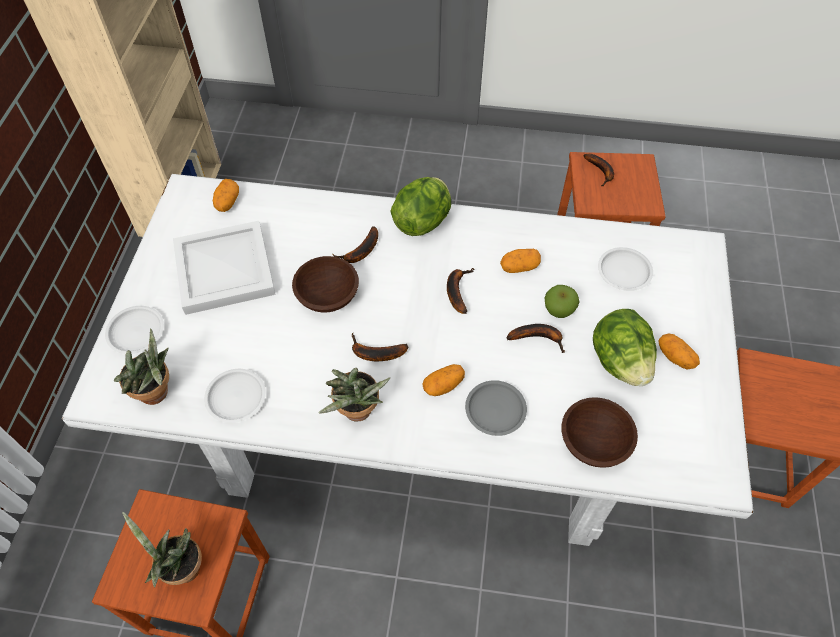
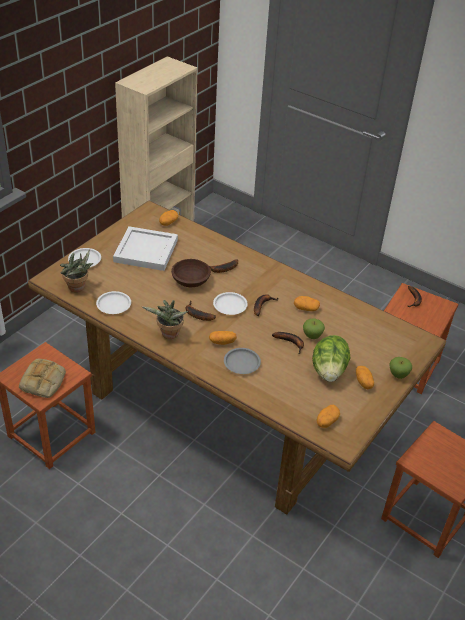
camera: 25 degrees right, 15 degrees down
white dining table [62,174,754,546] -> brown dining table [28,201,446,514]
potted plant [122,512,202,588] -> bread [19,359,66,398]
lettuce [390,177,451,236] -> none
brown bowl [561,397,638,468] -> none
white plate [598,247,653,291] -> white plate moved to [213,292,248,315]
none -> potato [316,405,340,428]
none -> apple [390,357,412,379]

